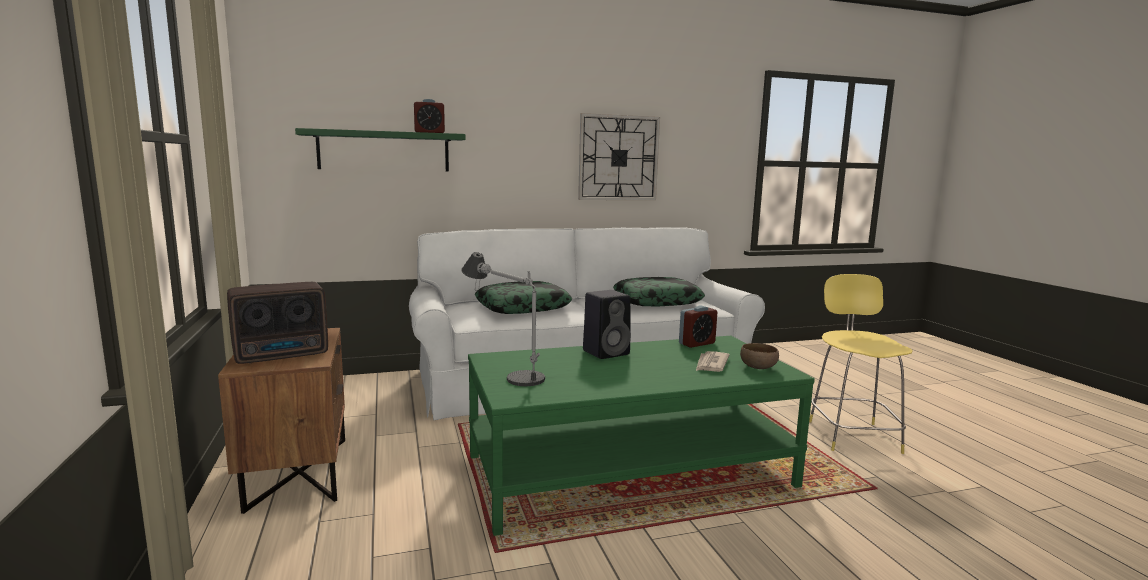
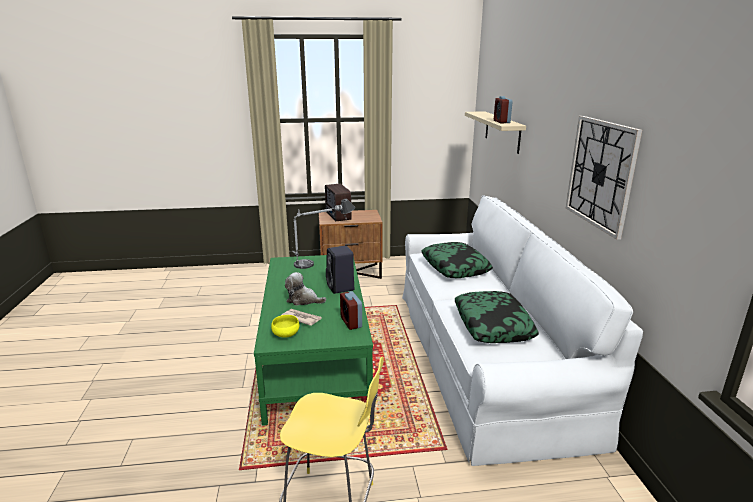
camera: 100 degrees right, 10 degrees up
green shelf [295,128,466,171] -> beige shelf [465,111,526,154]
brown bowl [740,343,779,369] -> yellow bowl [271,315,300,338]
none -> plush toy [285,272,326,306]

